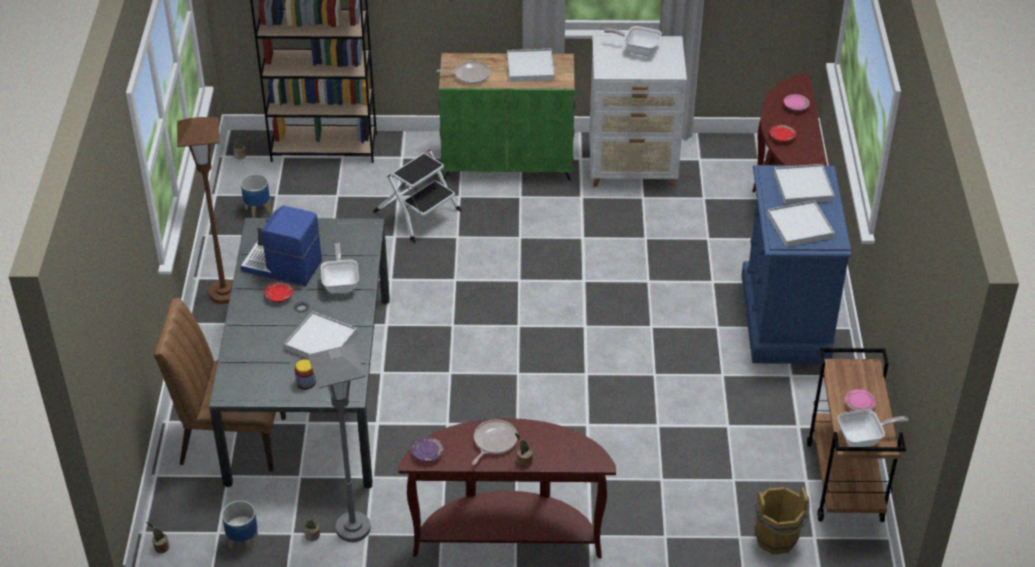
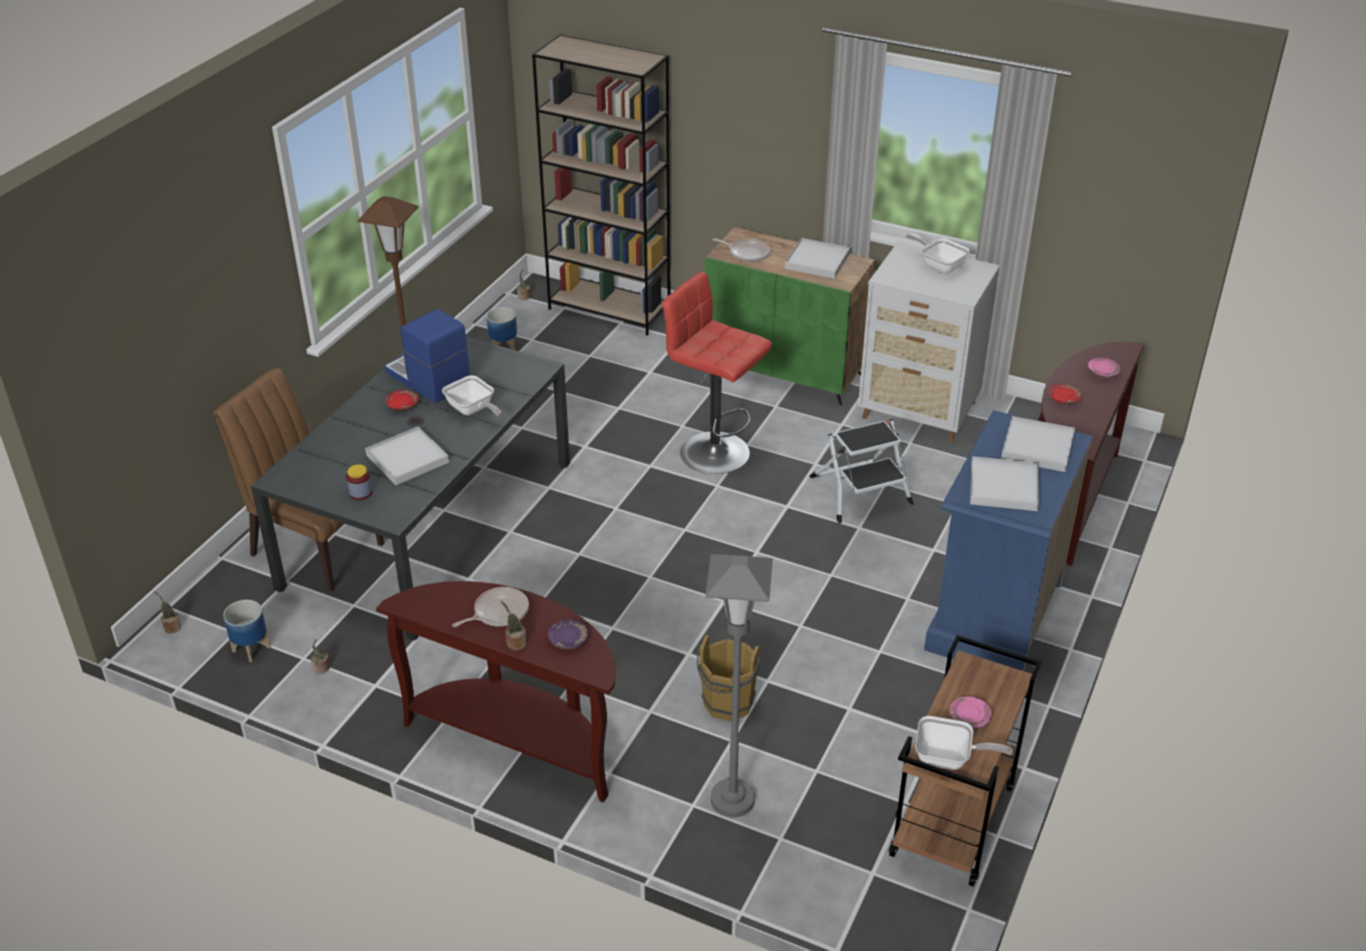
camera: 25 degrees right, 5 degrees down
grey floor lamp [307,344,371,542] -> grey floor lamp moved to [705,554,773,818]
frying pan [321,243,359,293] -> frying pan turned 120 degrees clockwise [442,375,501,416]
step ladder [372,149,462,243] -> step ladder moved to [809,419,913,524]
purple plate [412,437,444,462] -> purple plate moved to [548,620,588,649]
brown bucket [754,487,809,555] -> brown bucket moved to [697,634,760,721]
none -> red stool [662,272,772,474]

